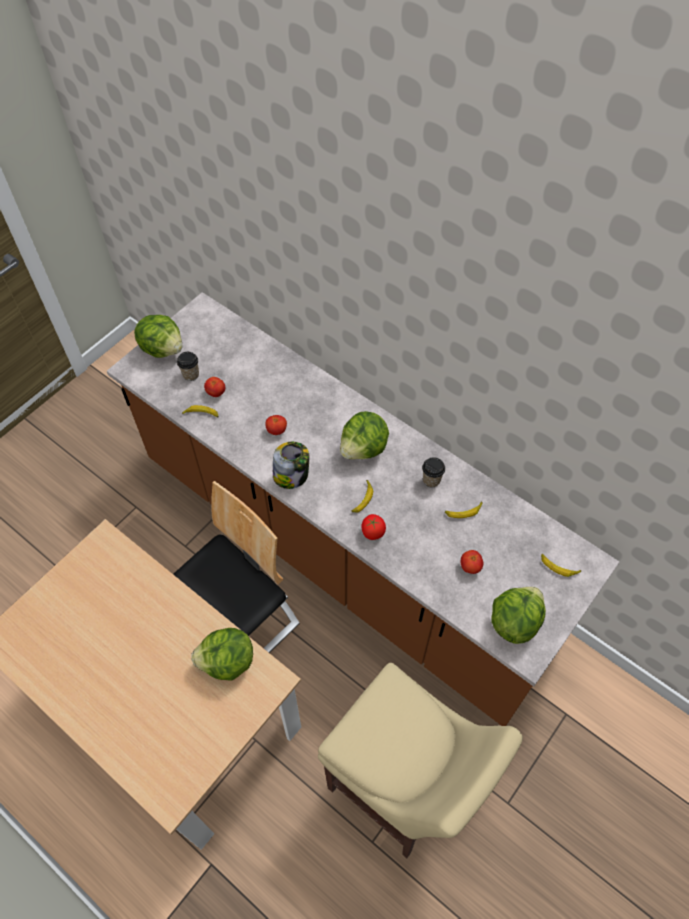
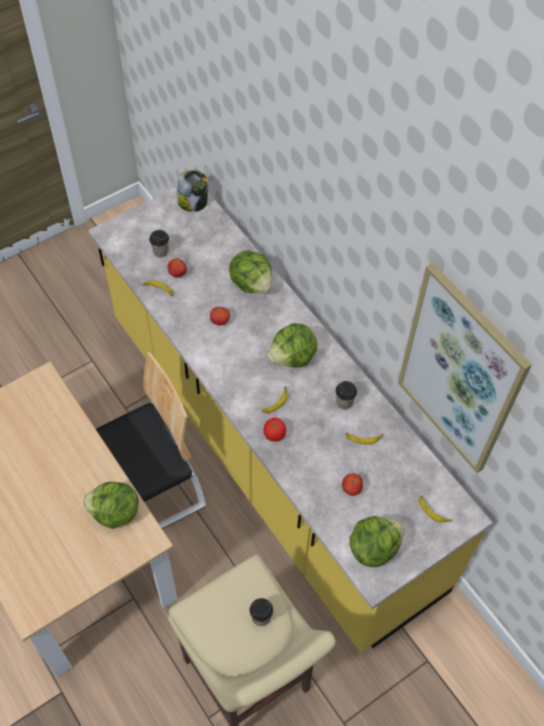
camera: 15 degrees right, 0 degrees up
brown counter [107,292,619,726] -> yellow counter [88,187,492,653]
lettuce [134,315,183,358] -> lettuce moved to [229,250,272,293]
jar [273,442,309,489] -> jar moved to [177,170,208,212]
none -> cup [250,598,273,626]
none -> picture [398,263,532,473]

